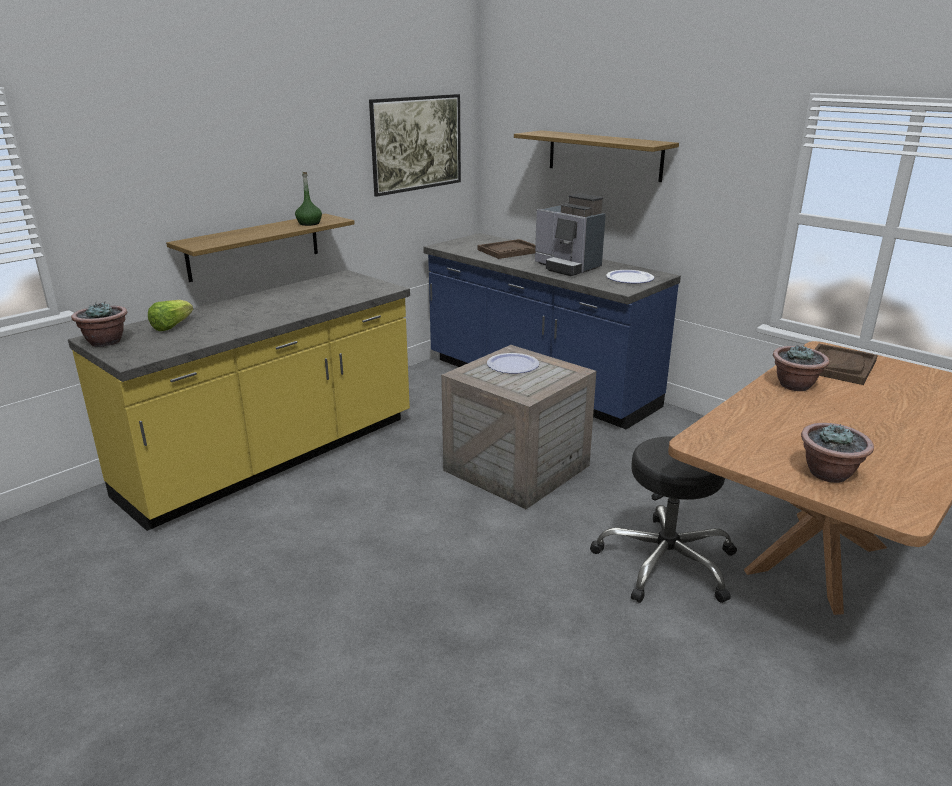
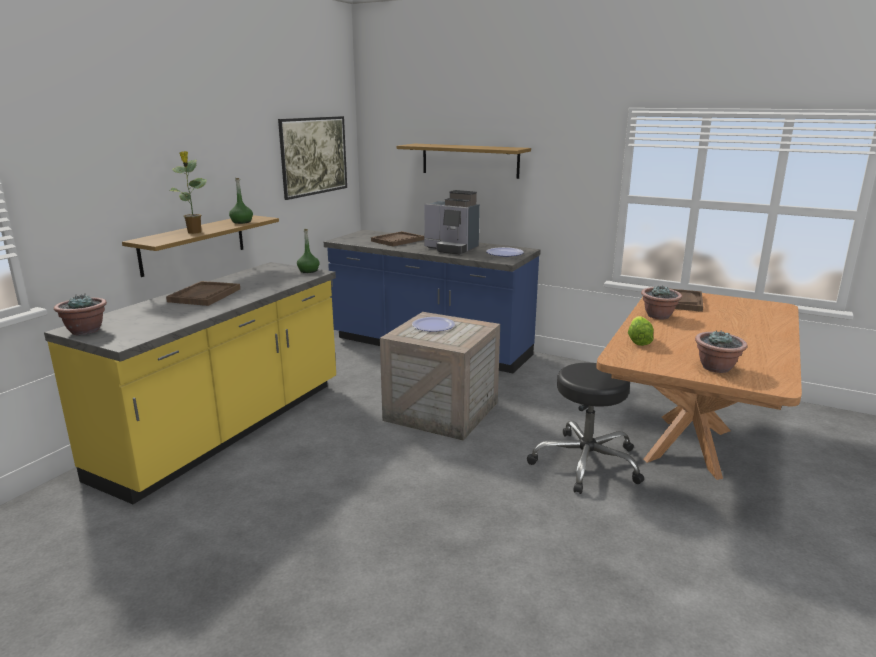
camera: 15 degrees left, 5 degrees down
lettuce [148,300,193,331] -> lettuce moved to [628,316,654,346]
none -> brown tray [166,281,240,306]
none -> potted plant [170,151,207,234]
none -> green bottle [297,229,320,273]

